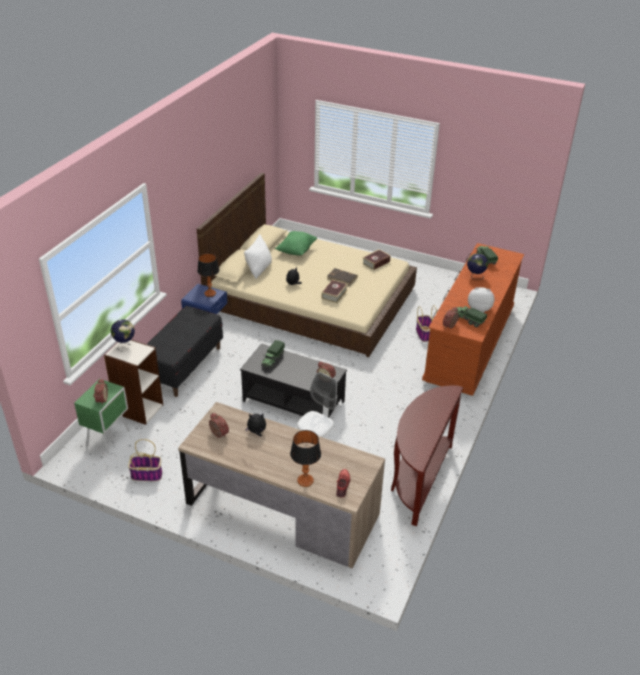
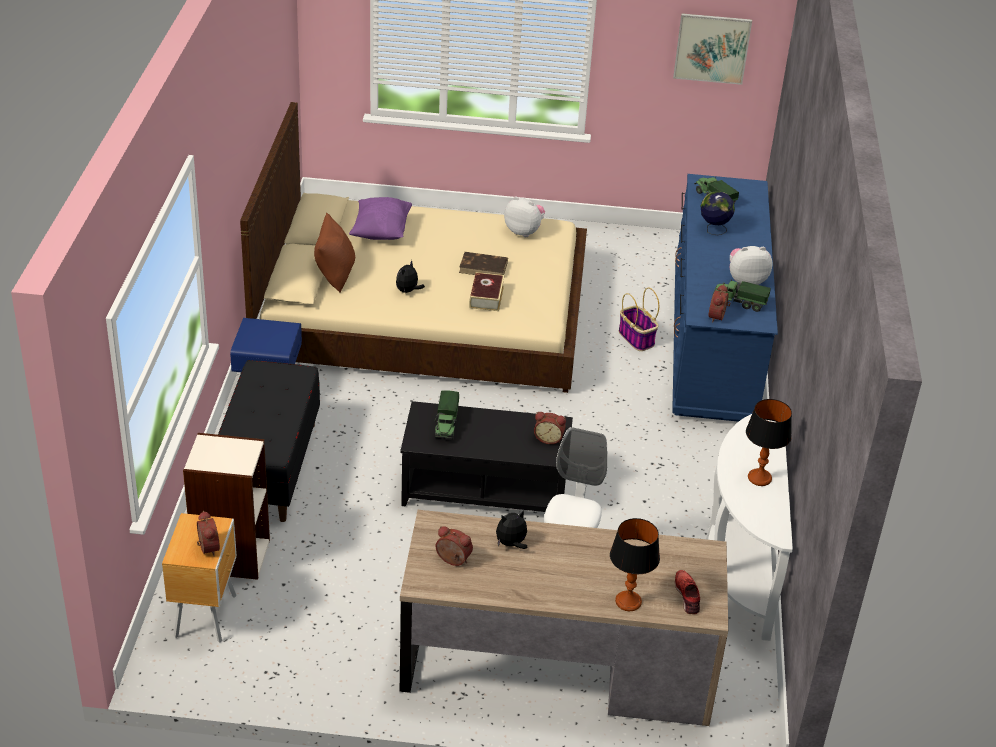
camera: 20 degrees left, 0 degrees up
green nightstand [74,378,130,454] -> brown nightstand [162,513,237,642]
globe [110,319,135,352] -> none
basket [128,439,162,481] -> none
table lamp [197,253,219,297] -> table lamp moved to [746,399,792,486]
white pillow [244,234,272,279] -> brown pillow [314,213,355,292]
green pillow [275,231,317,256] -> purple pillow [349,197,412,240]
book [362,249,391,270] -> plush toy [504,196,545,237]
brown console table [391,385,463,526] -> white console table [706,414,793,641]
brown dresser [422,243,524,395] -> blue dresser [672,174,778,422]
none -> picture [673,13,752,85]

